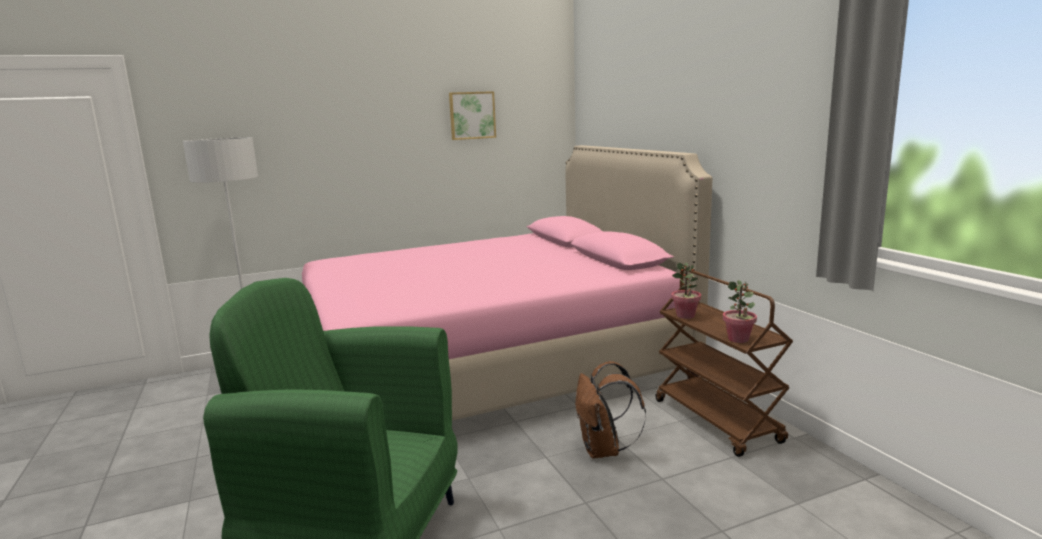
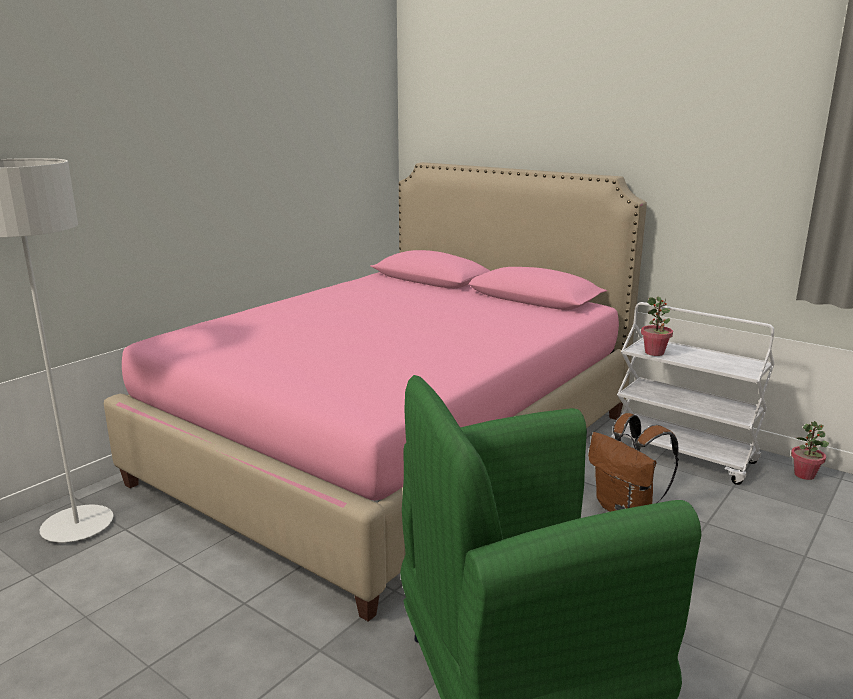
camera: 30 degrees left, 5 degrees up
picture [449,91,496,140] -> none
brown cart [655,268,793,457] -> white cart [611,302,774,485]
potted plant [723,280,757,343] -> potted plant moved to [791,421,829,480]

